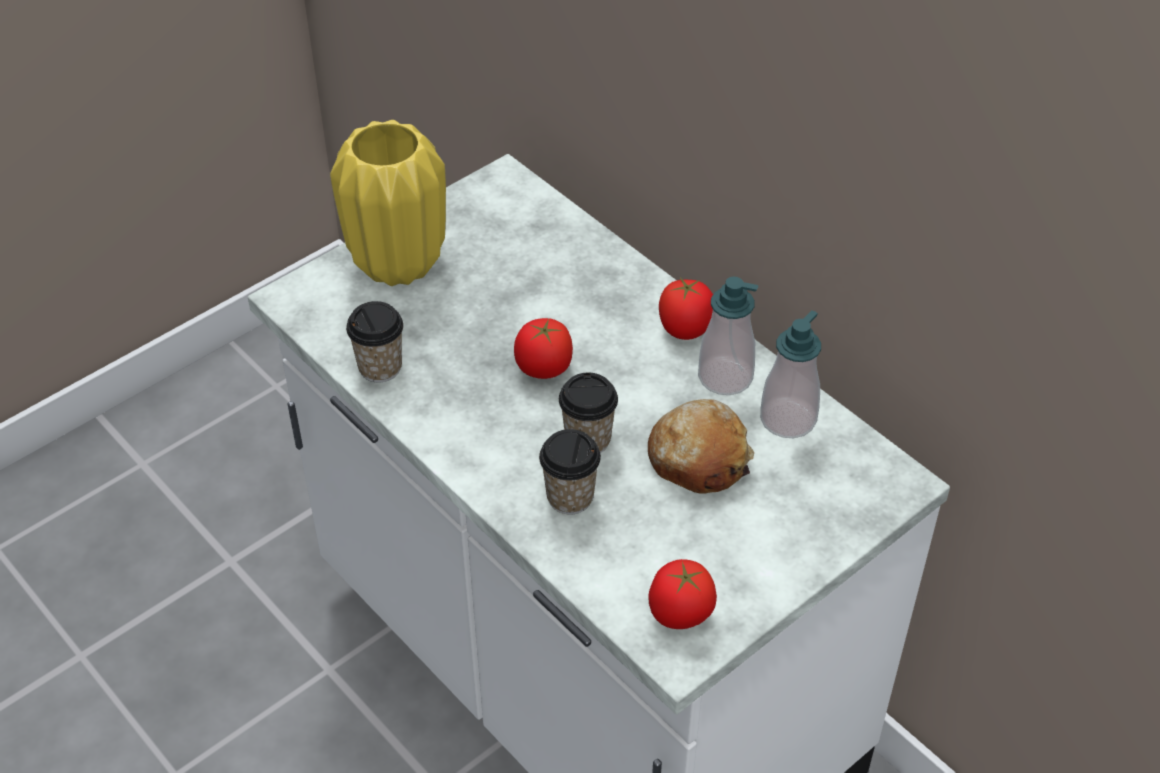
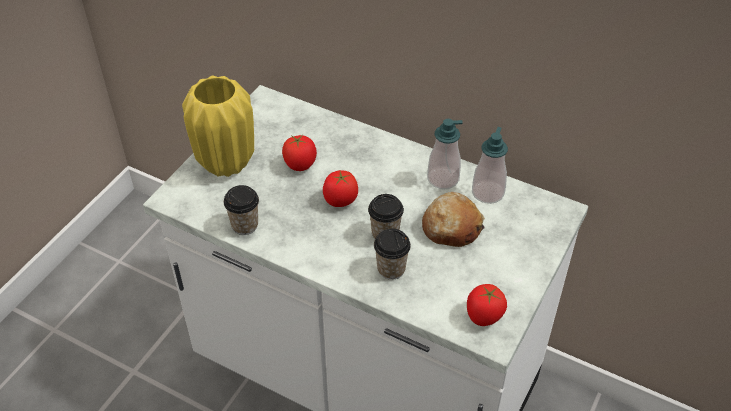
camera: 20 degrees left, 0 degrees up
tomato [659,277,713,340] -> tomato moved to [282,135,317,171]

